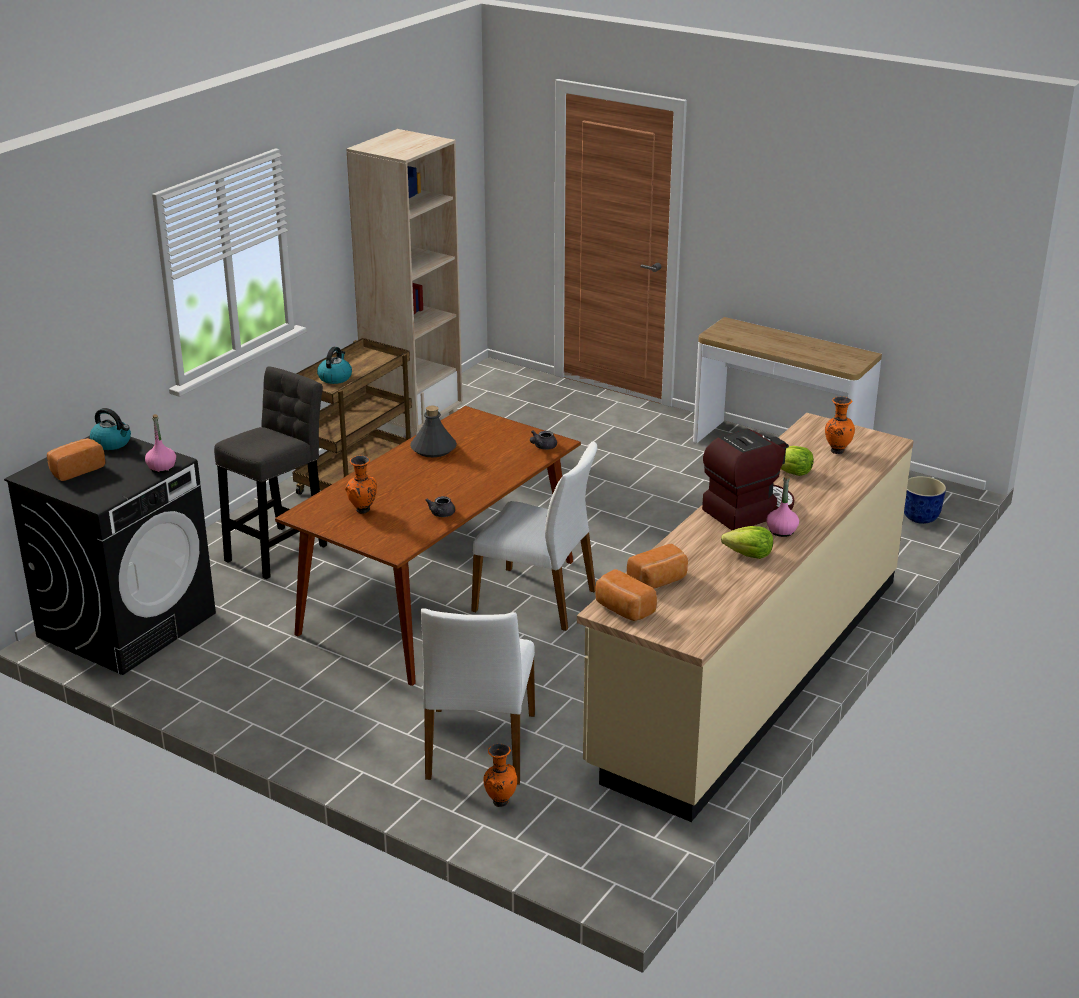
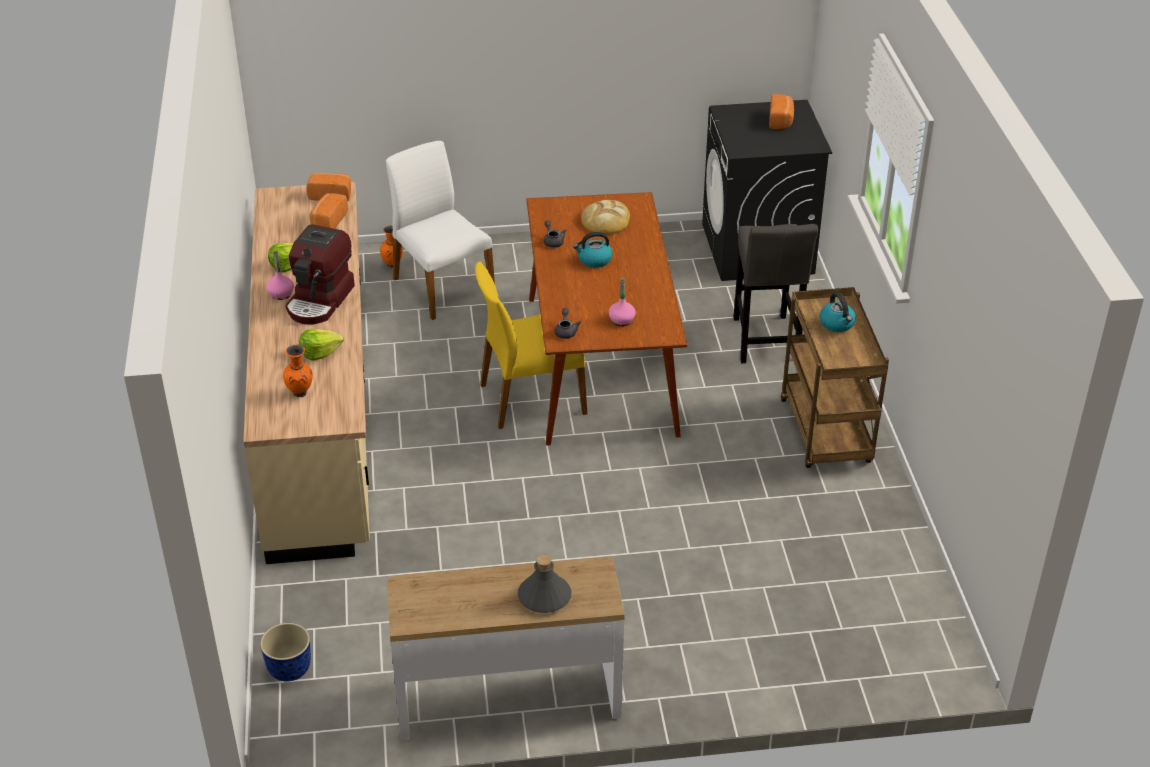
camera: 140 degrees right, 10 degrees up
kettle [90,408,131,450] -> kettle moved to [573,232,613,268]
pink bottle [145,414,176,473] -> pink bottle moved to [608,277,636,326]
orange vase [345,456,377,514] -> bread [581,200,630,234]
beige bookcase [346,129,463,437] -> none
grey bottle [410,406,457,457] -> grey bottle moved to [518,555,571,613]
white chair [471,442,597,631] -> yellow chair [475,261,587,429]

